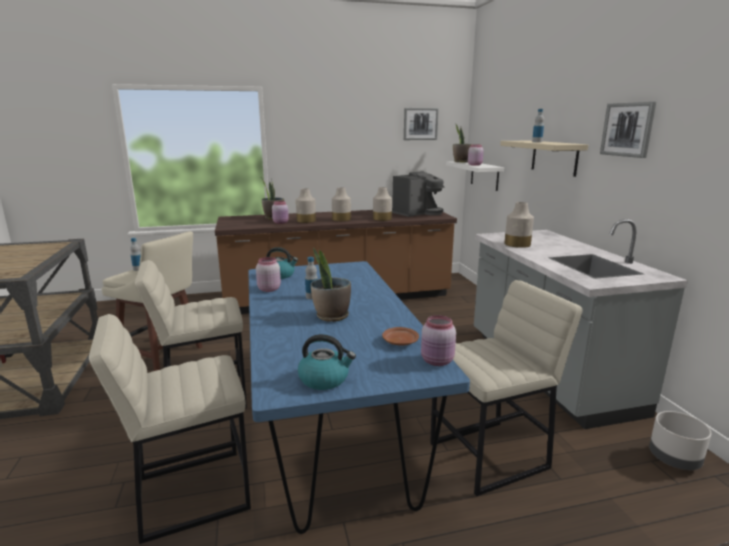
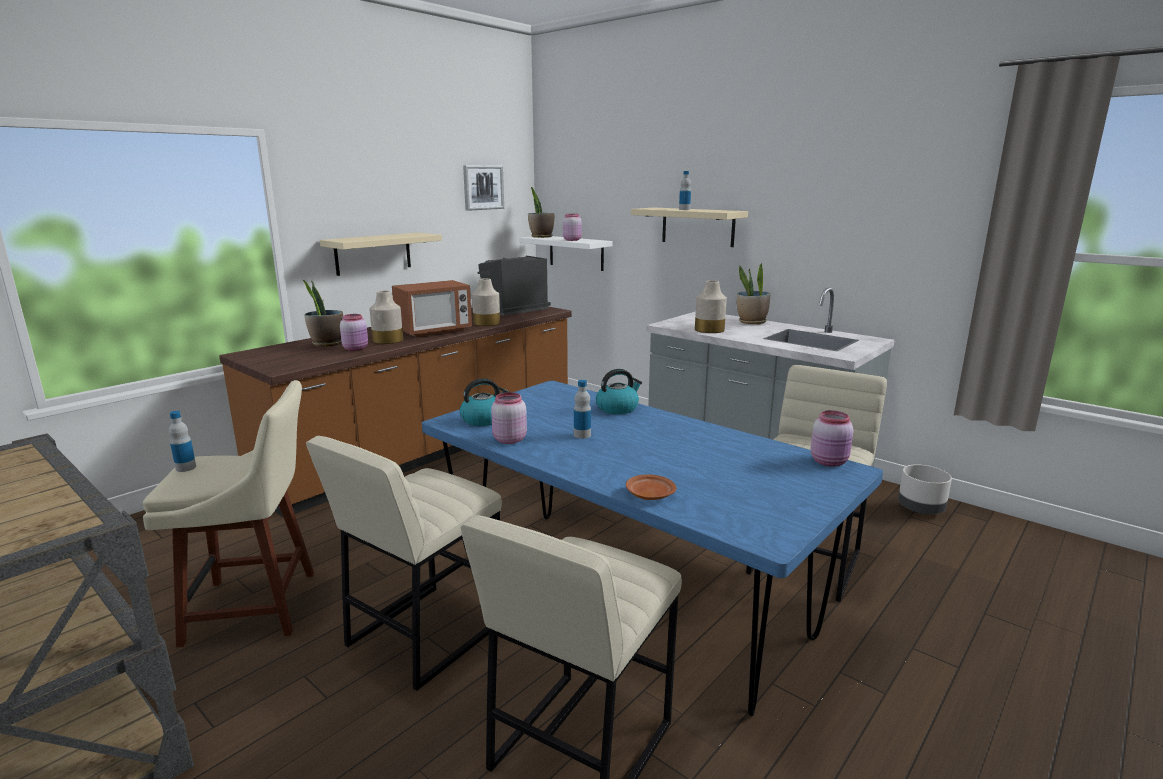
camera: 35 degrees left, 0 degrees up
kettle [298,334,356,390] -> kettle moved to [596,369,642,414]
potted plant [311,248,351,322] -> potted plant moved to [737,263,770,324]
beige vase [332,187,351,221] -> microwave [392,280,472,337]
brown plate [382,327,419,346] -> brown plate moved to [626,474,676,500]
coffee machine [392,171,444,217] -> coffee machine turned 150 degrees counterclockwise [477,256,551,316]
picture [600,102,656,158] -> none
none -> beige shelf [320,233,442,276]

